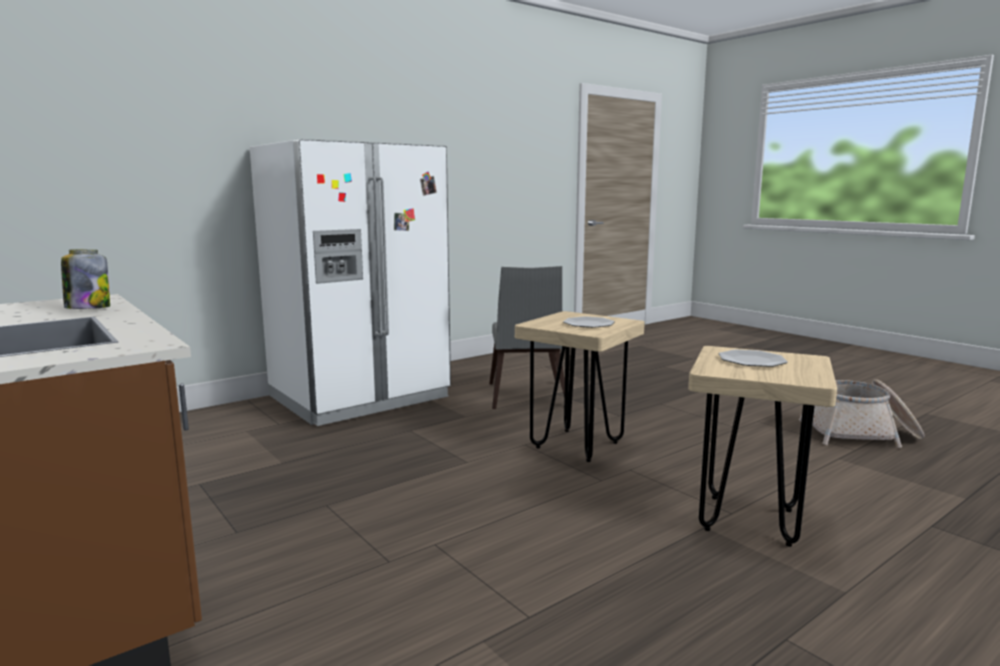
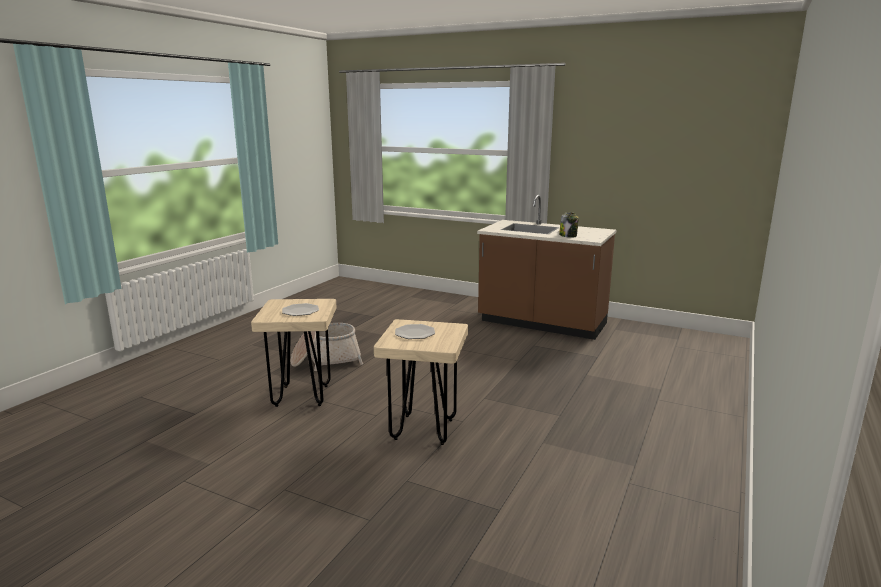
camera: 155 degrees right, 5 degrees up
white fridge [250,139,451,426] -> none
grey chair [489,266,565,409] -> none
basket [799,379,925,448] -> basket moved to [291,323,363,371]

